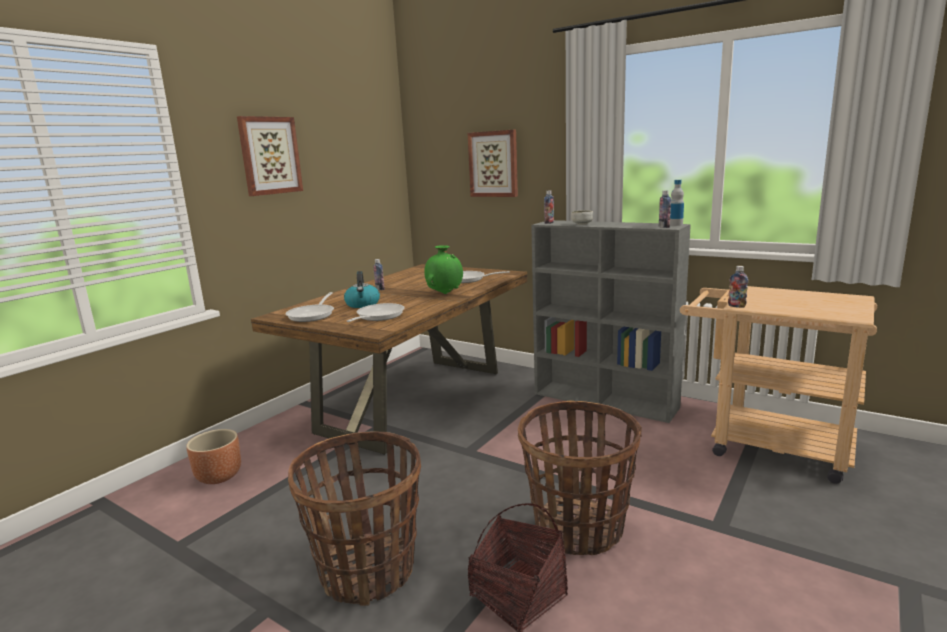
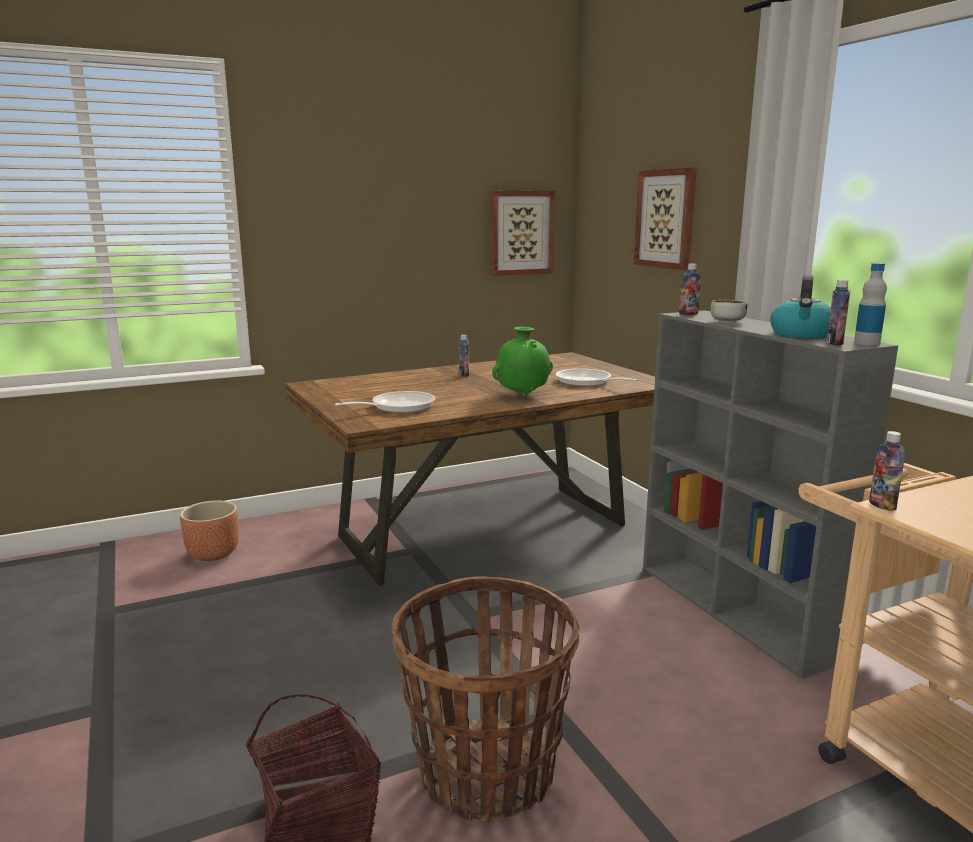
camera: 30 degrees right, 0 degrees up
picture [237,116,303,196] -> picture moved to [490,190,555,276]
frying pan [285,292,334,322] -> none
basket [288,431,421,606] -> none
kettle [344,271,380,308] -> kettle moved to [770,275,831,338]

